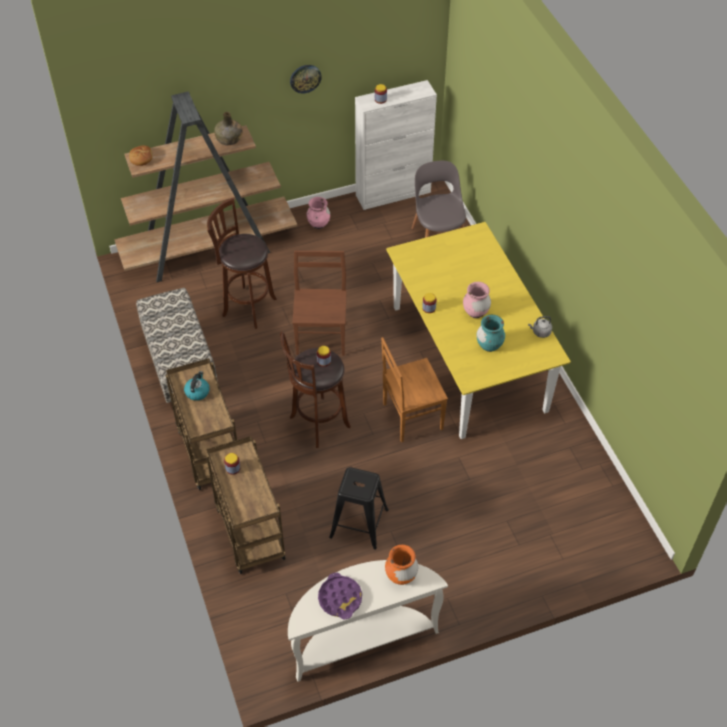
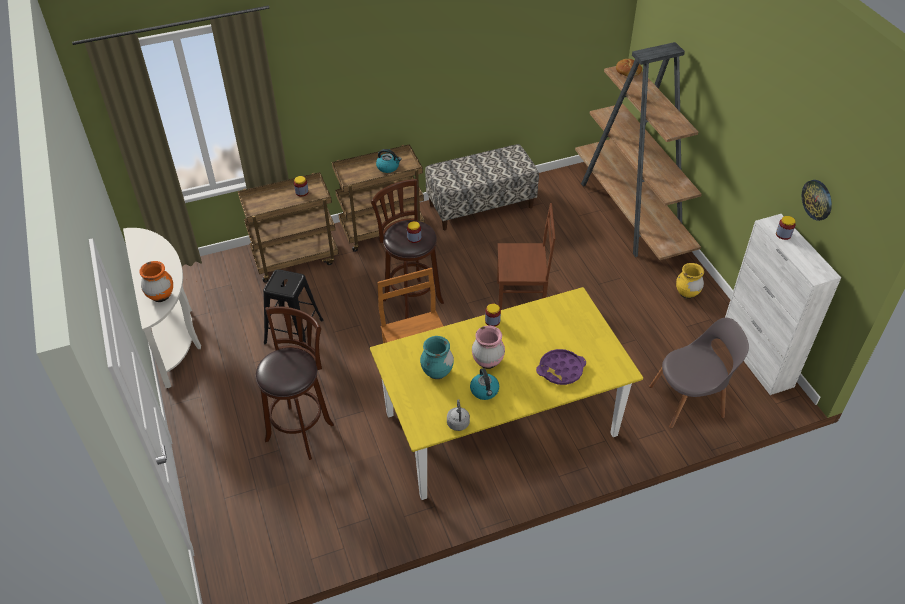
camera: 90 degrees right, 5 degrees down
brown stool [207,198,277,329] -> brown stool moved to [256,306,334,460]
green bottle [214,112,243,145] -> none
wall clock [290,65,322,93] -> wall clock moved to [802,180,832,221]
pink vase [307,197,330,229] -> yellow vase [676,263,704,299]
purple tray [318,572,362,620] -> purple tray moved to [536,349,586,385]
none -> kettle [470,368,499,400]

